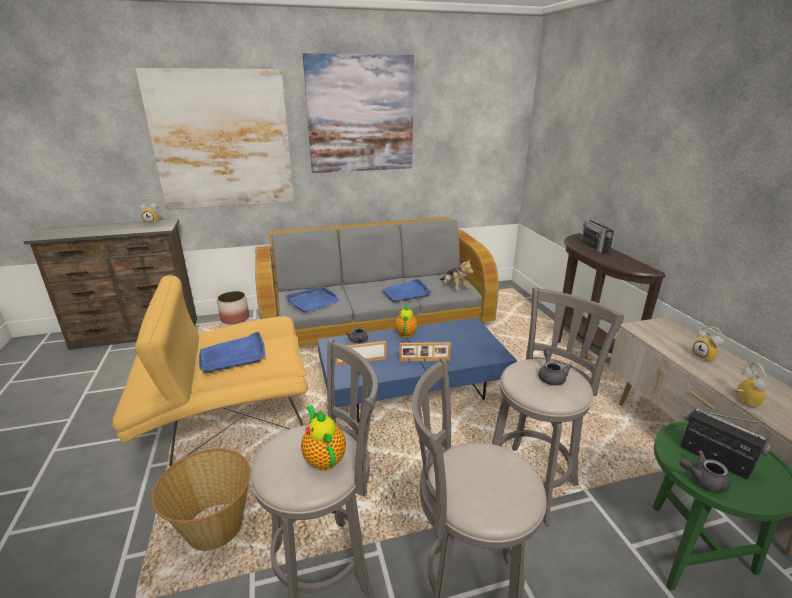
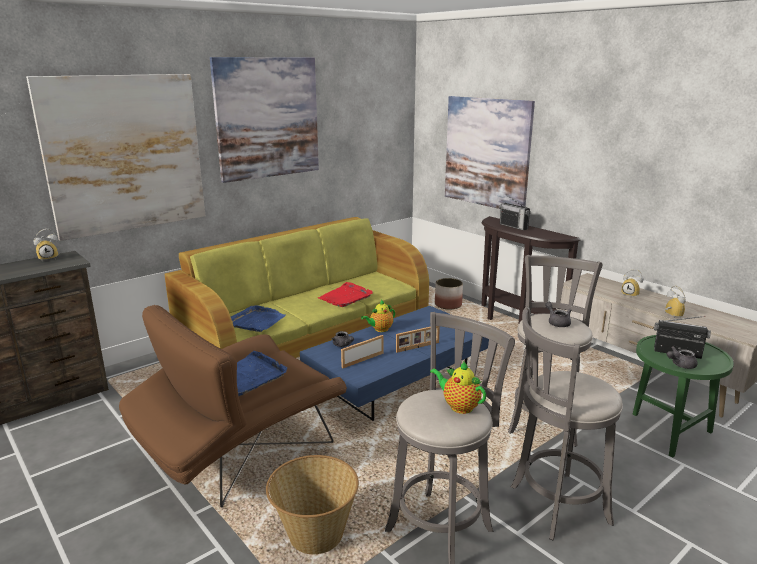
camera: 25 degrees left, 5 degrees down
yellow armchair [112,275,308,466] -> brown armchair [119,305,347,507]
planter [217,291,249,324] -> planter moved to [435,278,463,309]
grey sofa [255,217,499,346] -> green sofa [165,217,429,358]
blue tray [381,279,432,303] -> red tray [318,282,373,307]
teapot [395,305,418,337] -> teapot turned 105 degrees counterclockwise [361,300,395,332]
plush toy [440,259,474,290] -> none
none -> picture [445,96,535,209]

